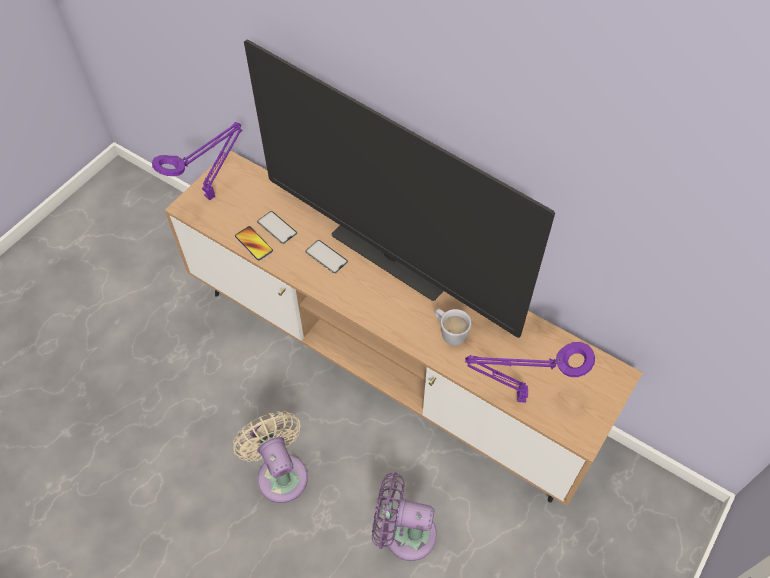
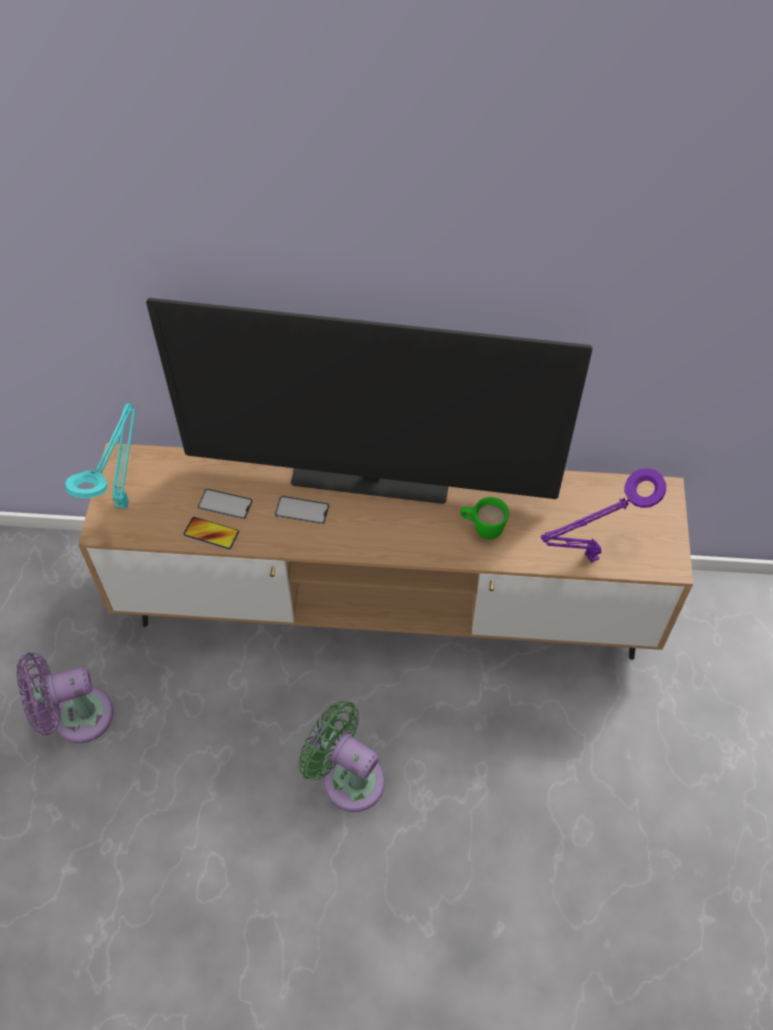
camera: 30 degrees left, 0 degrees up
purple table lamp [152,122,242,200] -> turquoise table lamp [65,403,137,509]
beige fan [233,411,308,503] -> green fan [298,701,385,812]
purple fan [372,472,437,561] -> purple fan moved to [17,653,114,743]
white mug [435,309,471,346] -> green mug [460,497,509,539]

